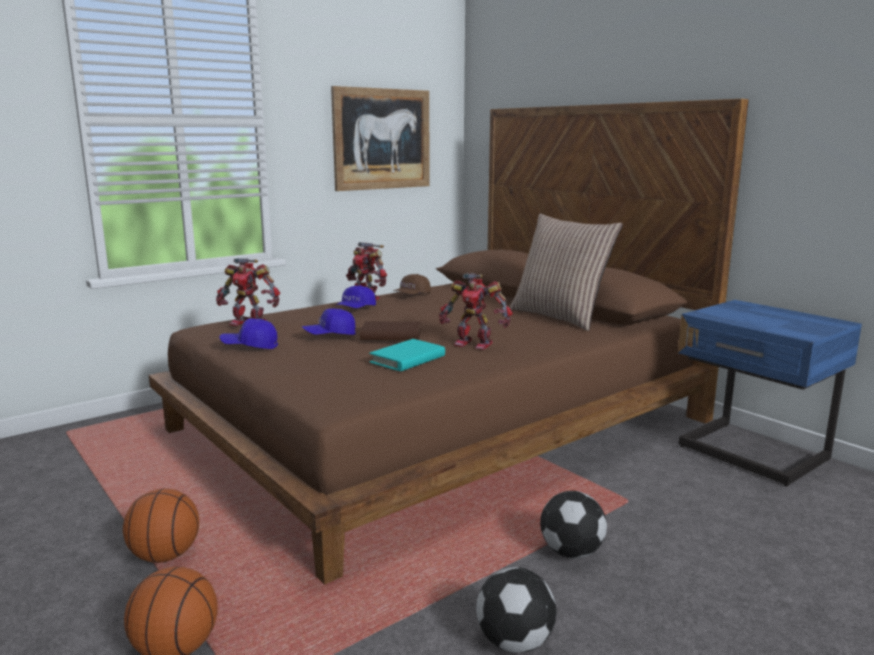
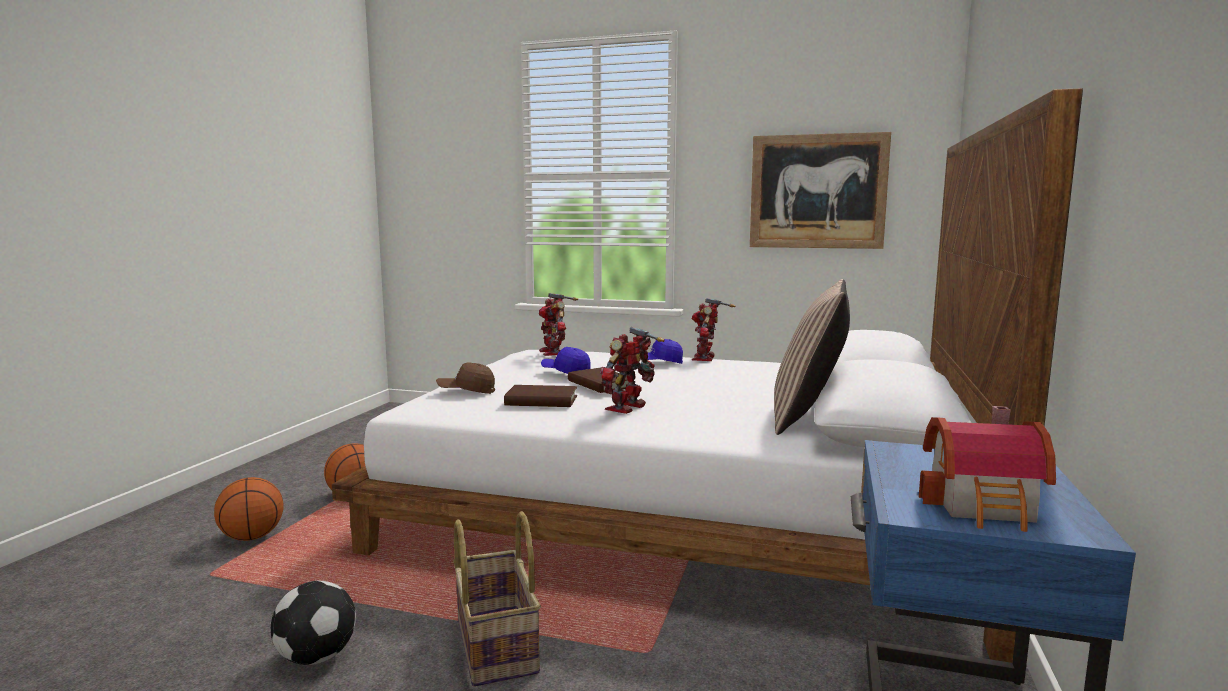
camera: 55 degrees right, 5 degrees down
brown bed [149,99,749,584] -> white bed [332,88,1083,663]
blue cap [219,318,278,349] -> none
turquoise book [369,339,445,371] -> brown book [504,385,577,407]
brown cap [393,274,431,294] -> brown cap moved to [436,362,495,394]
toy robot [439,273,513,350] -> toy robot turned 45 degrees clockwise [600,327,665,414]
football [540,491,607,558] -> basket [453,511,541,687]
none -> toy house [919,406,1056,532]

